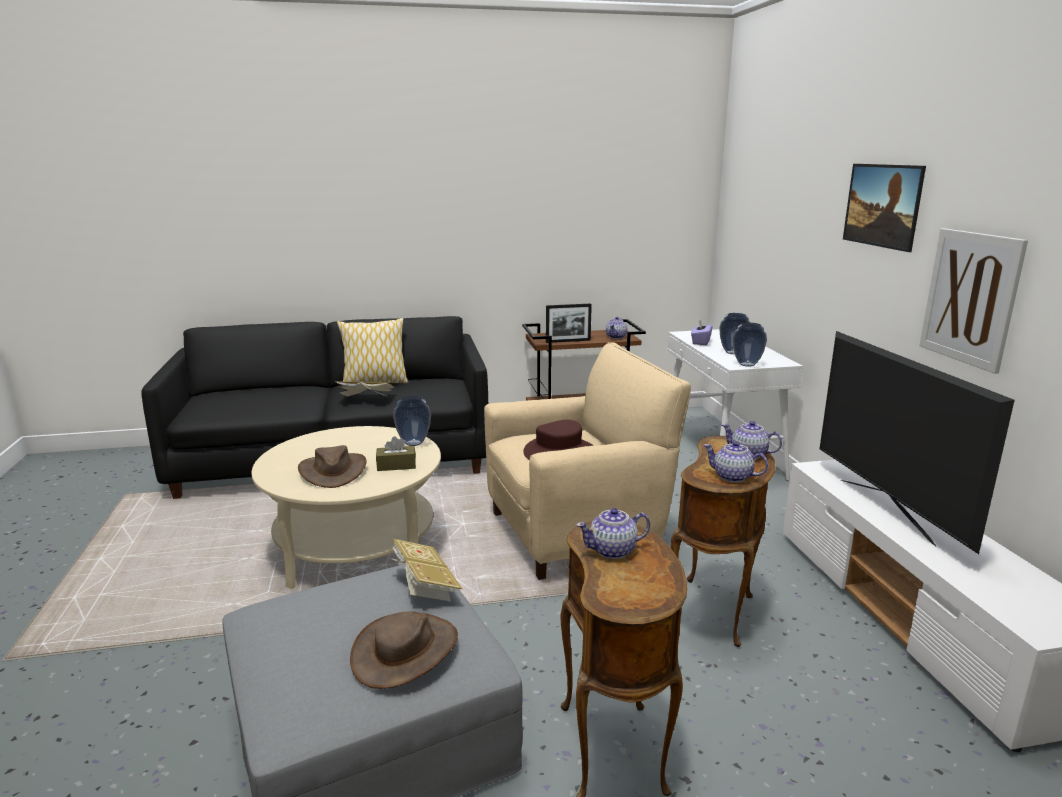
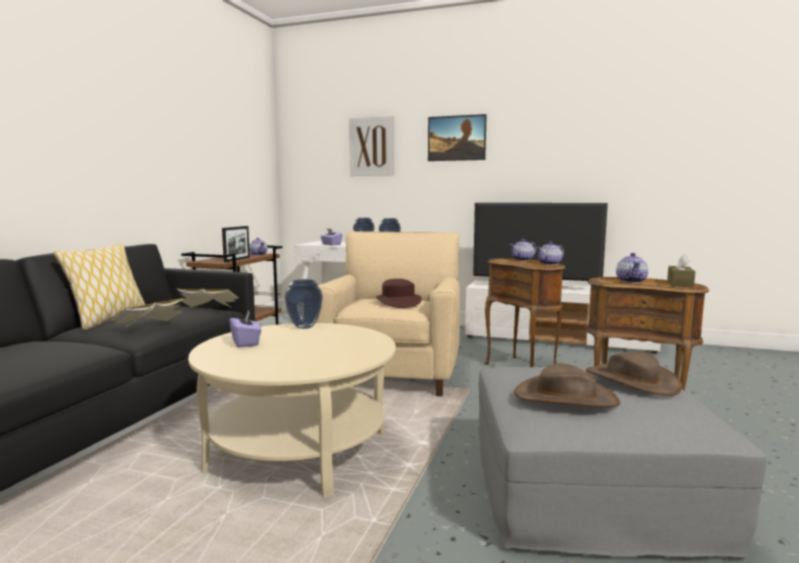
camera: 60 degrees left, 10 degrees down
brown hat [298,445,366,488] -> brown hat moved to [514,363,620,408]
brown tissue box [376,436,416,471] -> brown tissue box moved to [667,253,695,287]
book [390,539,462,602] -> book moved to [177,288,239,308]
picture [919,228,1028,374] -> picture moved to [349,116,394,176]
none -> purple tissue box [230,309,261,348]

